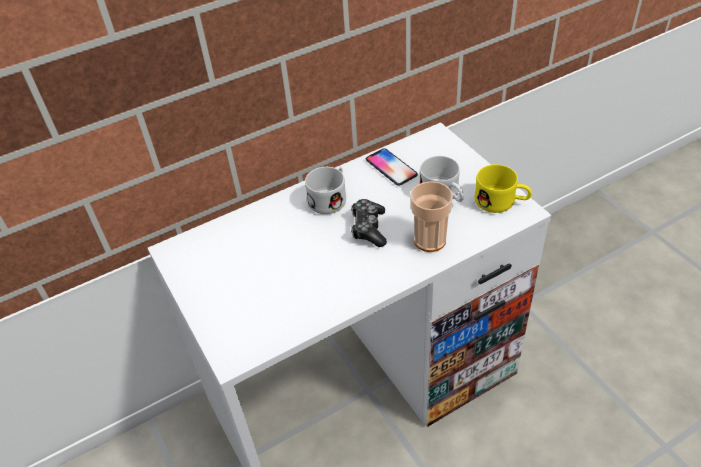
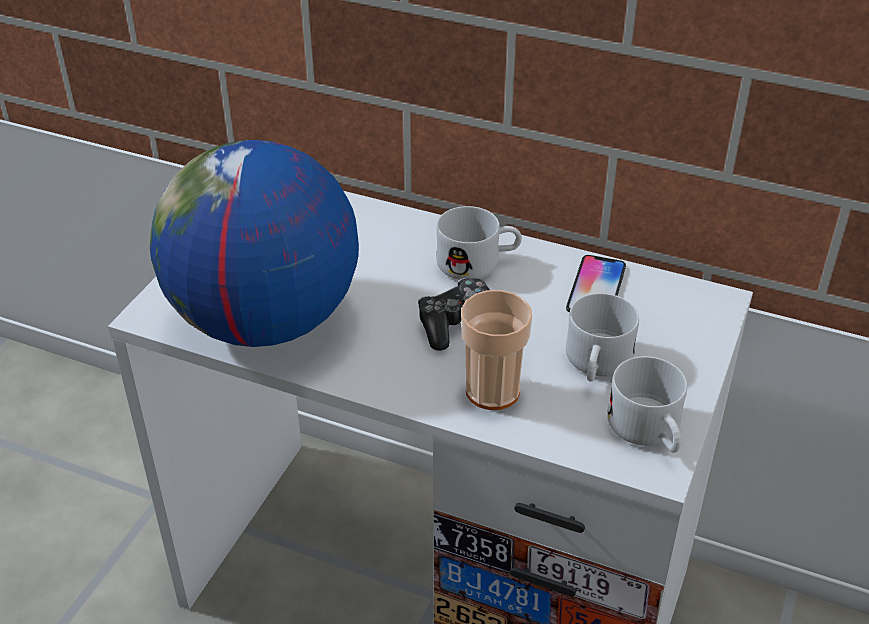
camera: 50 degrees right, 5 degrees down
yellow mug [475,164,532,213] -> white mug [607,356,687,453]
none -> globe [150,140,359,347]

